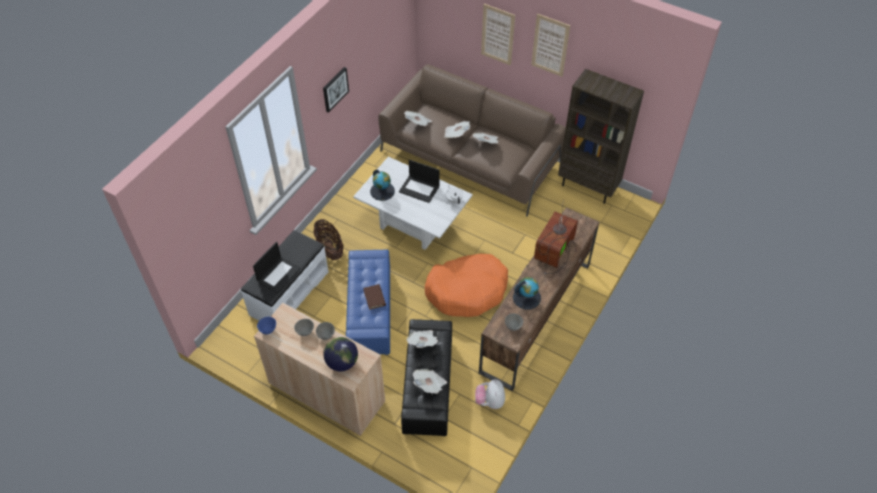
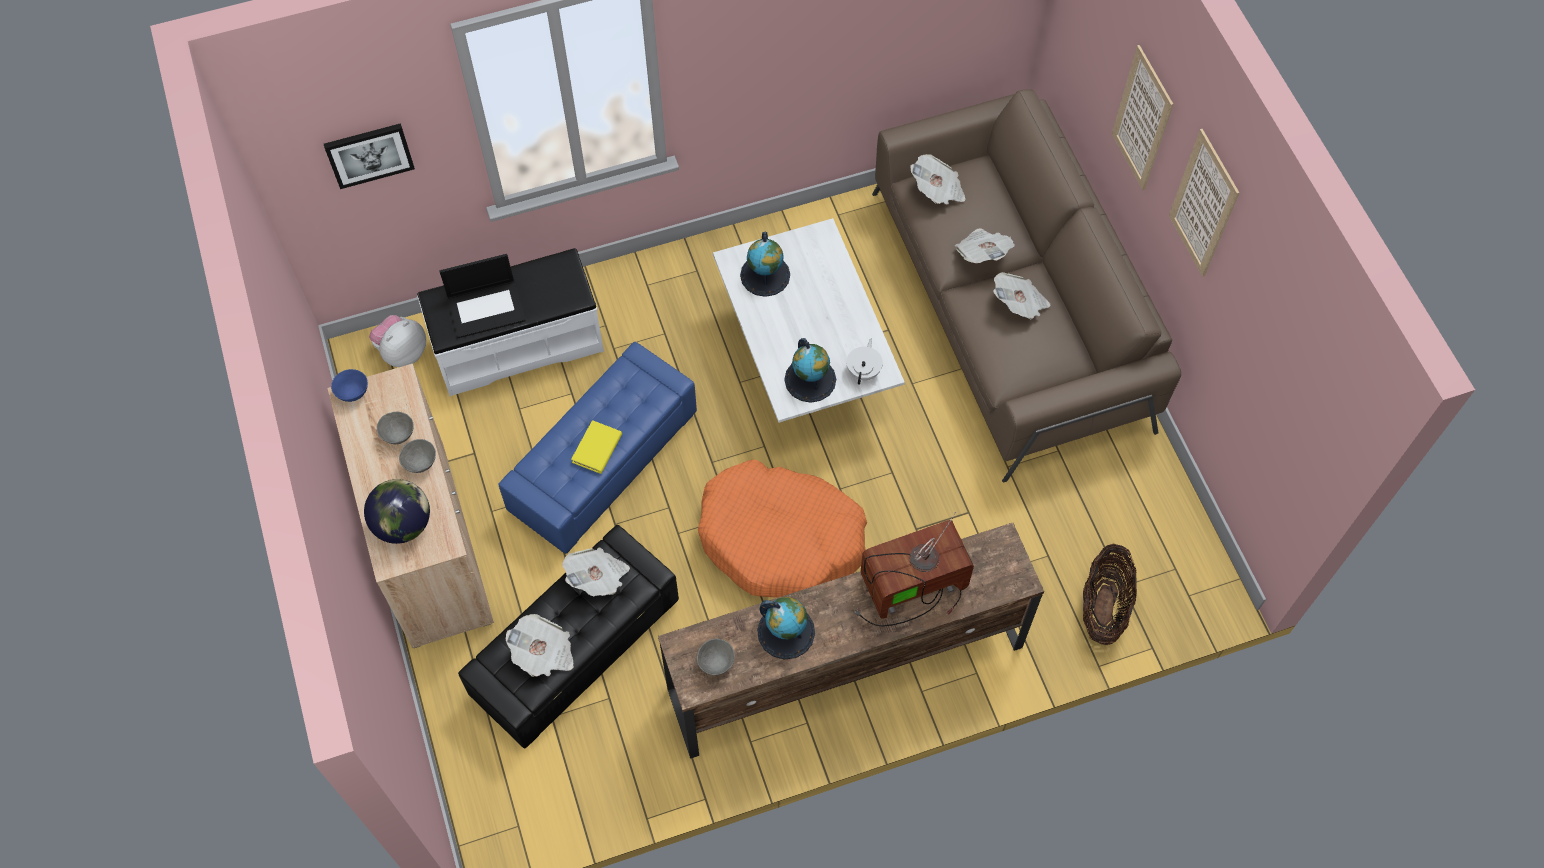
camera: 40 degrees right, 10 degrees up
basket [314,219,344,260] -> basket moved to [1083,544,1137,645]
picture [323,67,349,113] -> picture moved to [324,123,415,189]
brown book [363,284,386,310] -> yellow book [571,420,622,474]
laptop [399,160,439,203] -> none
plush toy [475,379,505,409] -> plush toy moved to [369,315,426,367]
brown bookcase [558,69,644,204] -> none
none -> globe [784,338,836,403]

